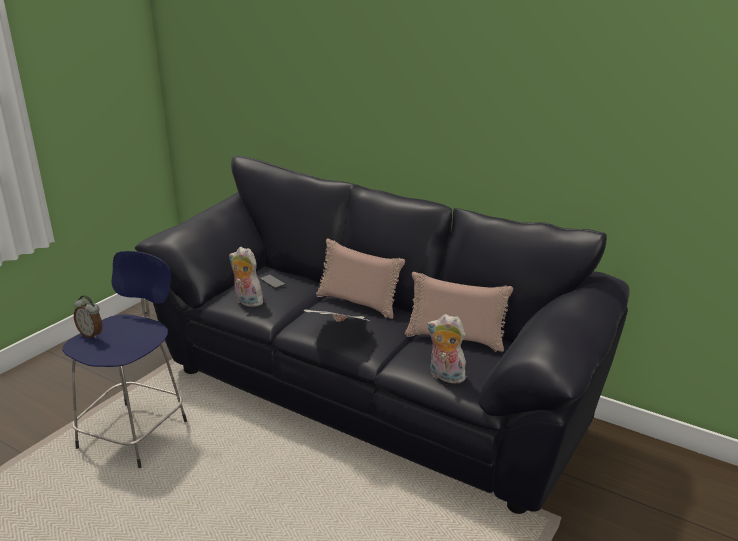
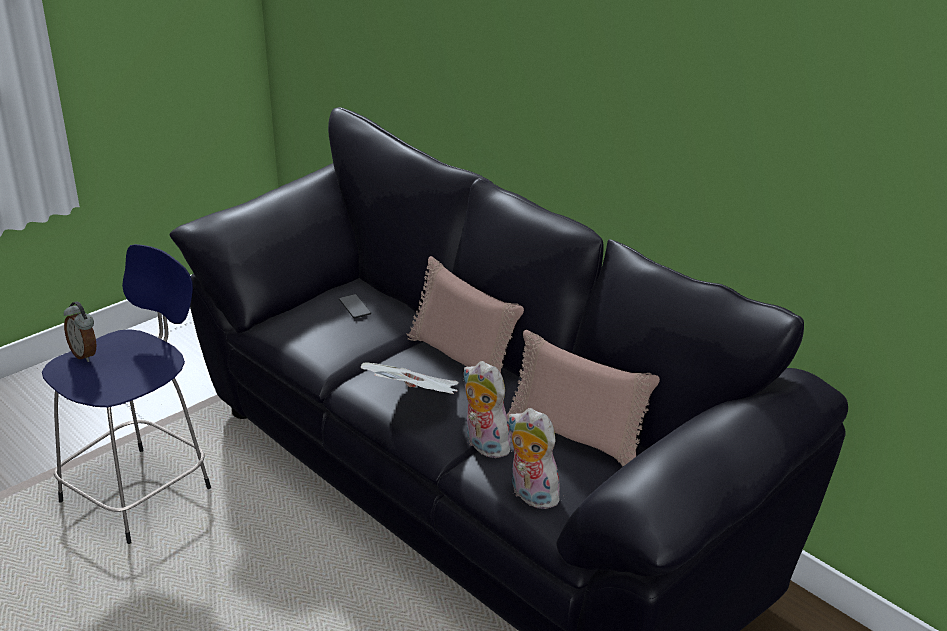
camera: 15 degrees right, 5 degrees up
plush toy [229,247,263,307] -> plush toy moved to [463,361,512,458]

